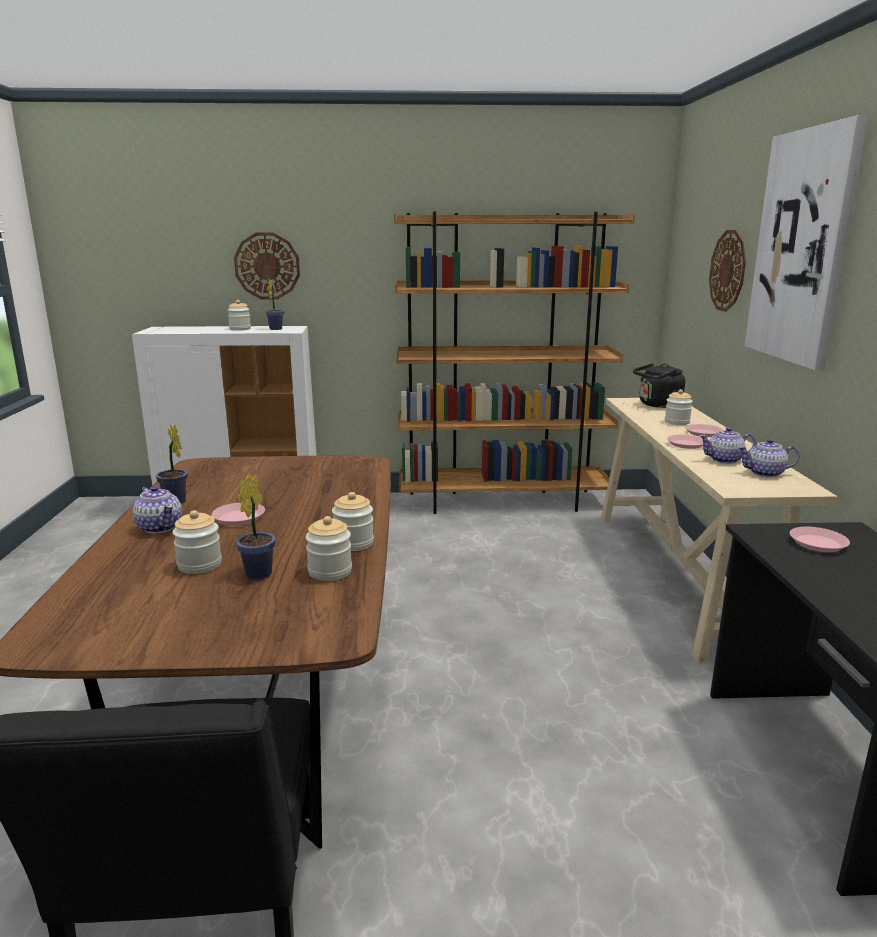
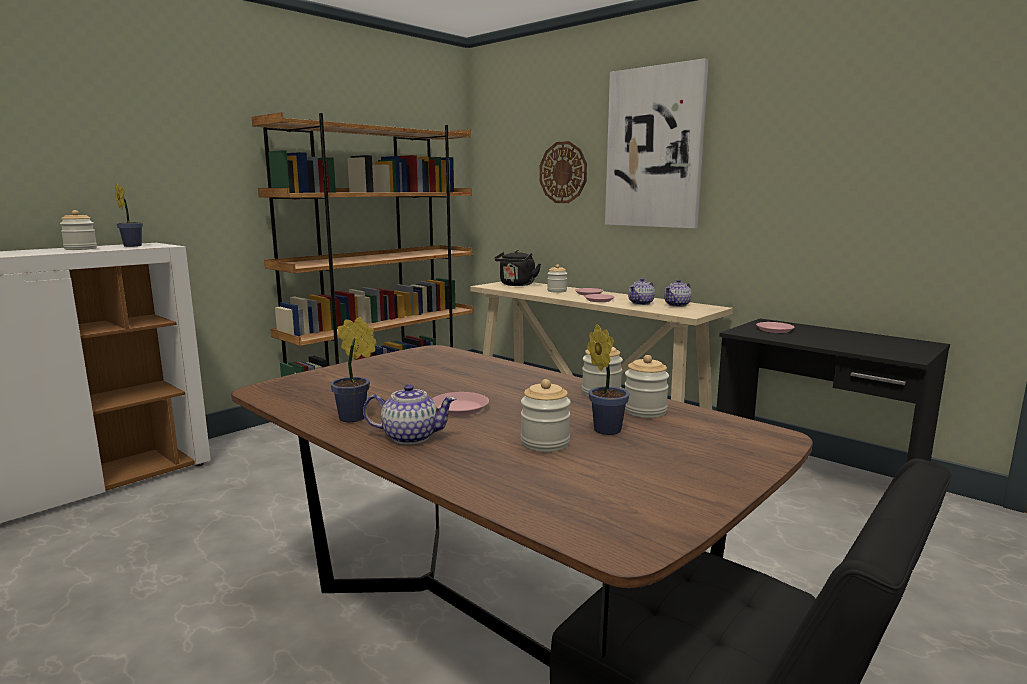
camera: 45 degrees left, 5 degrees down
wall clock [234,233,300,299] -> none

